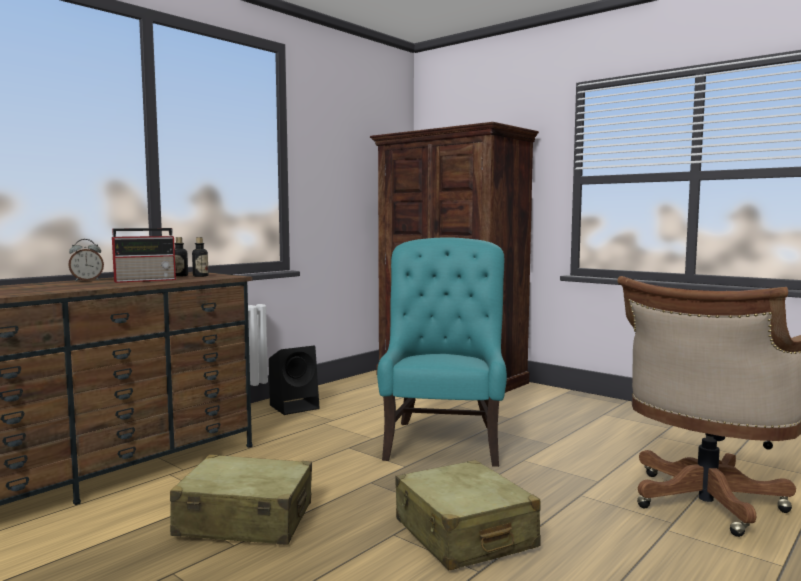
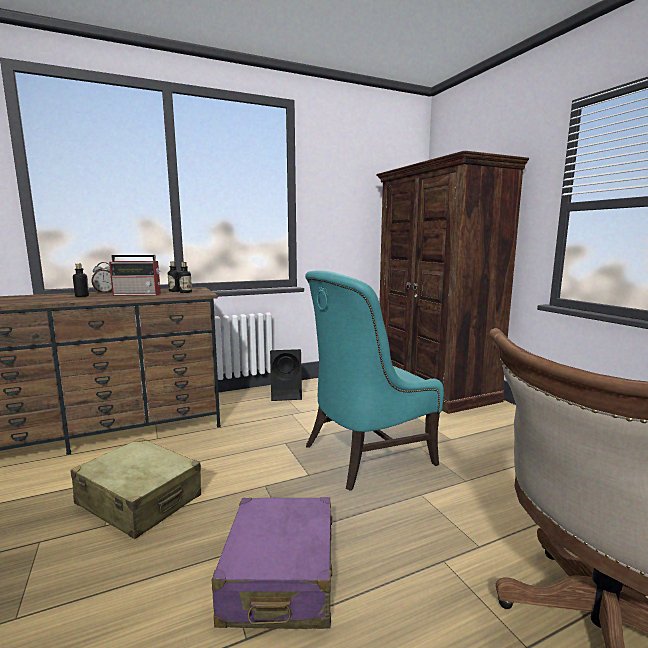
camera: 25 degrees right, 5 degrees up
turquoise chair [377,237,507,467] -> turquoise chair turned 150 degrees counterclockwise [305,270,444,491]
beige suitcase [395,460,541,571] -> purple suitcase [212,497,332,629]
none -> bottle [73,264,89,297]

